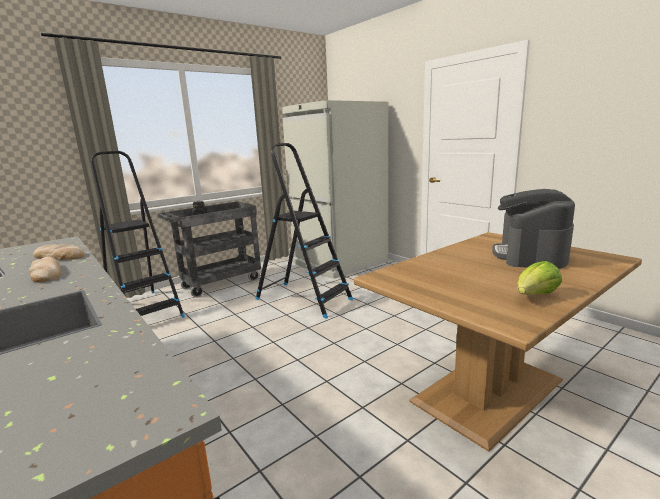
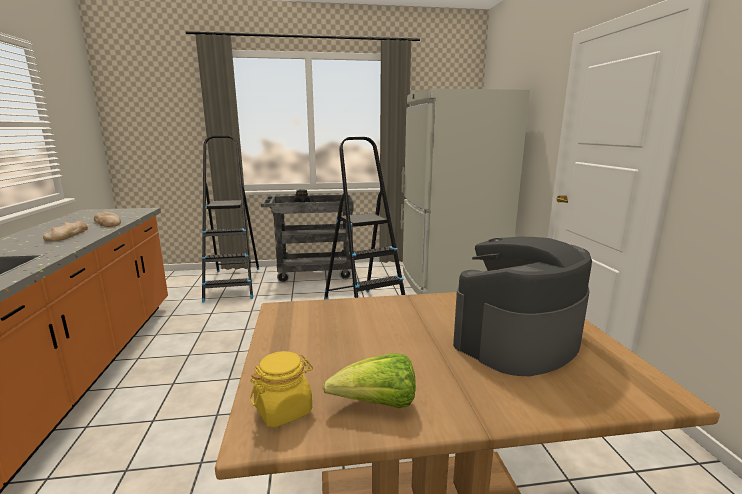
camera: 30 degrees right, 0 degrees up
none -> yellow jar [250,351,313,428]

